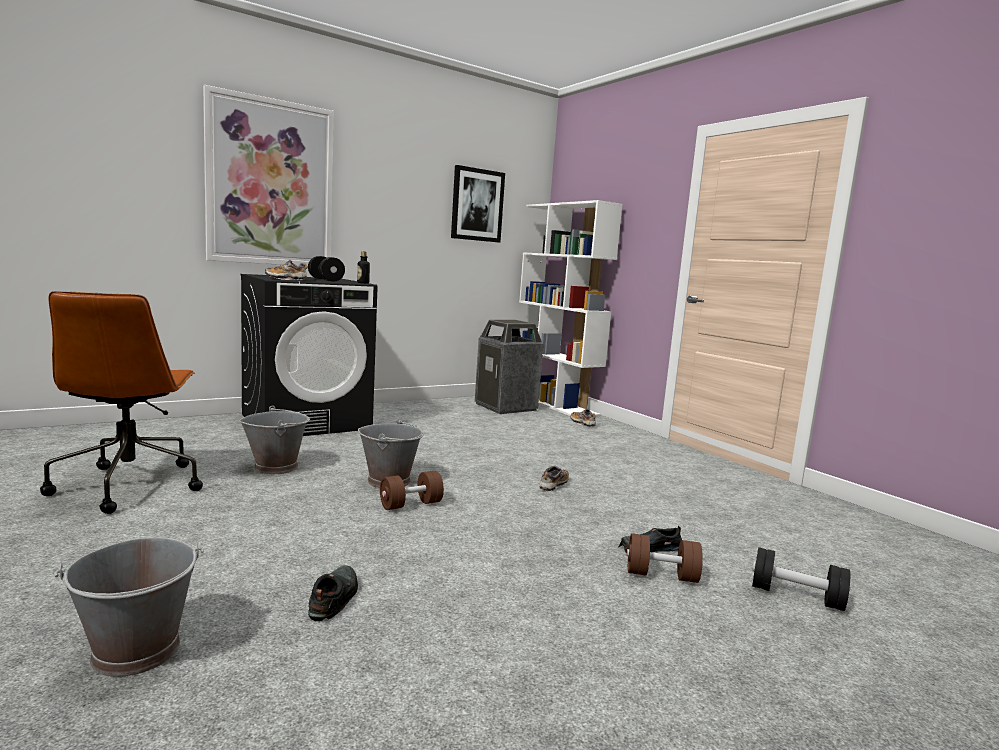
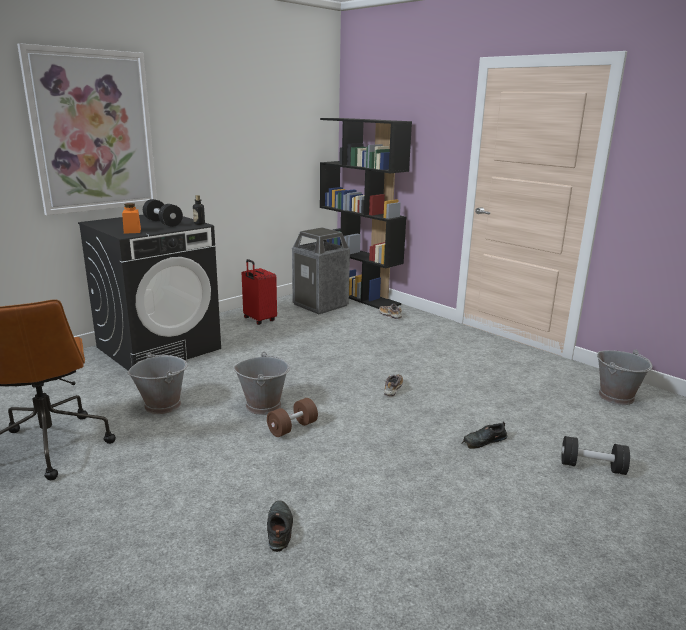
camera: 10 degrees left, 10 degrees up
grey bucket [54,537,204,677] -> grey bucket moved to [597,350,652,405]
shoe [265,260,308,280] -> orange jar [122,203,141,234]
picture [451,165,505,243] -> none
white bookcase [519,200,622,417] -> black bookcase [320,118,412,309]
brown dumbbell [627,533,703,583] -> none
none -> red suitcase [242,259,277,325]

